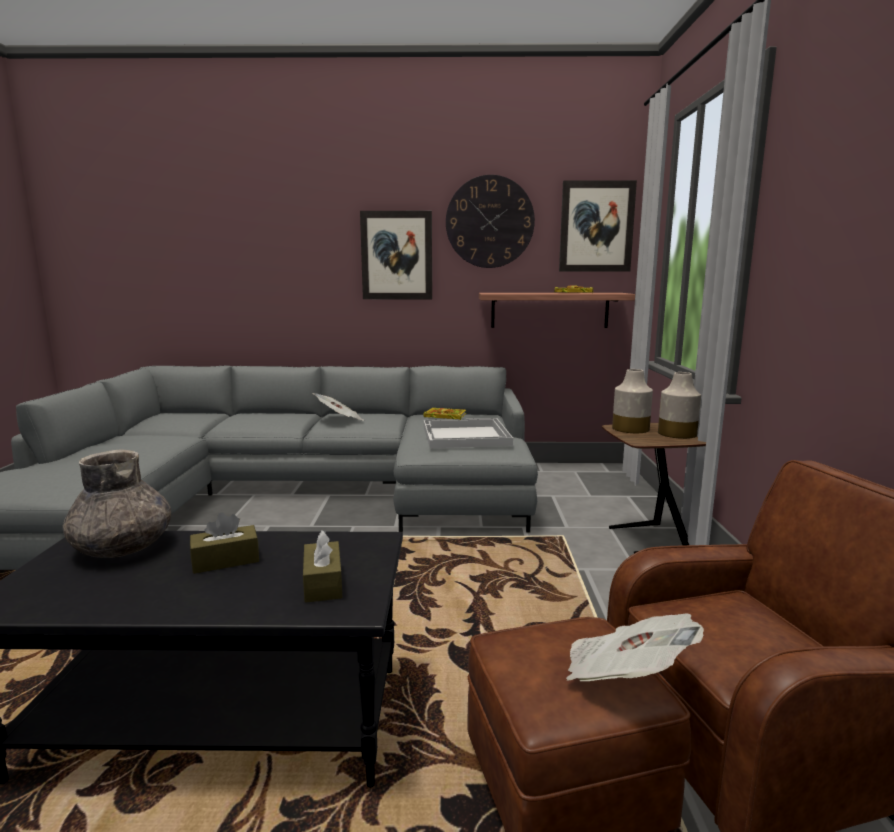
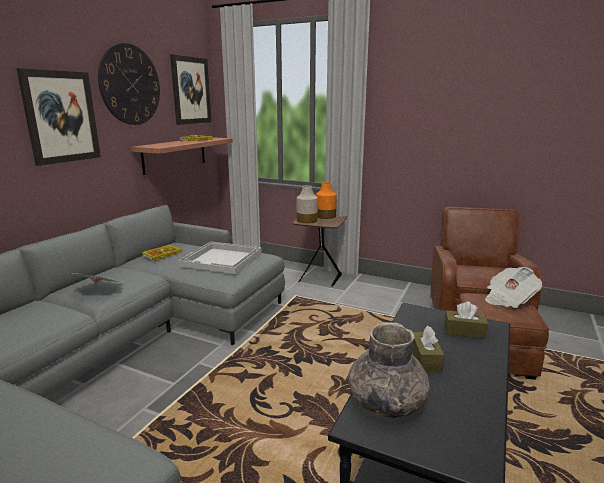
camera: 65 degrees left, 5 degrees up
beige vase [658,372,701,439] -> orange vase [316,182,337,219]

